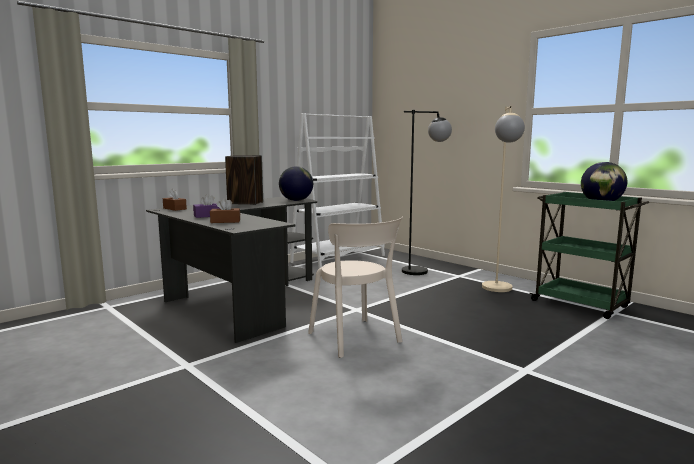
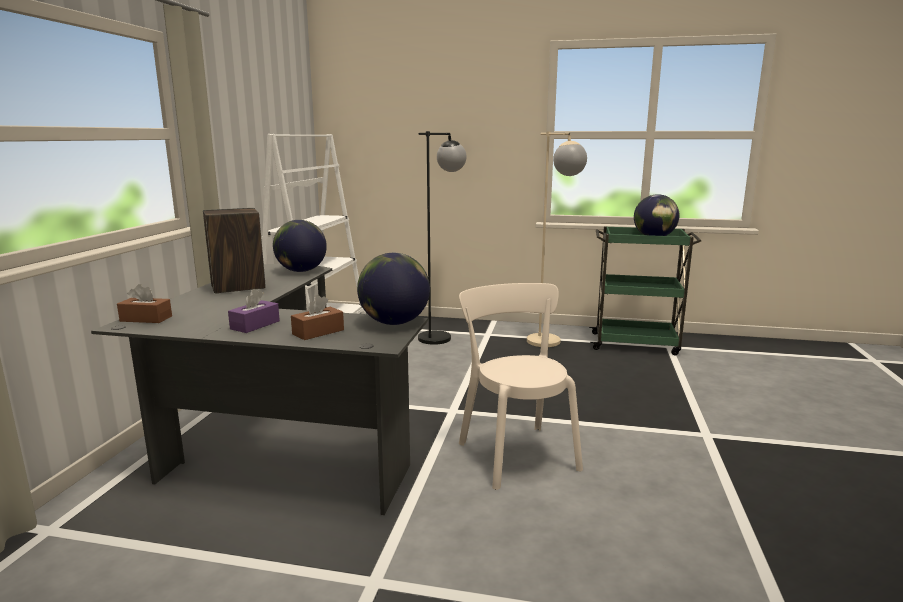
camera: 35 degrees left, 5 degrees up
beige chair [308,216,403,358] -> beige chair turned 135 degrees counterclockwise [459,283,583,490]
none -> globe [357,253,430,325]

